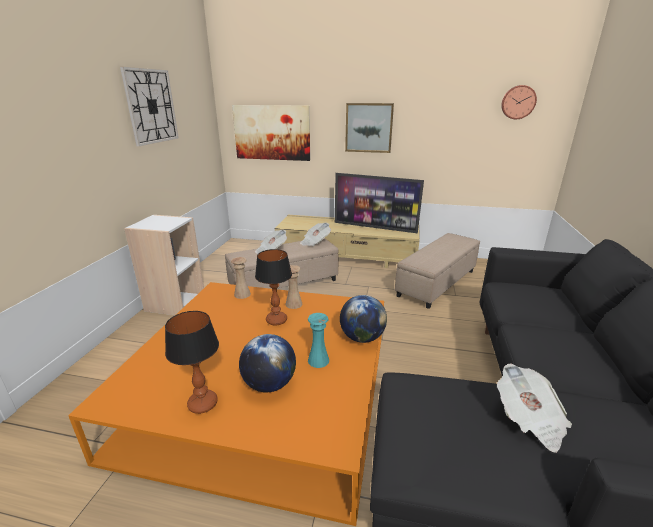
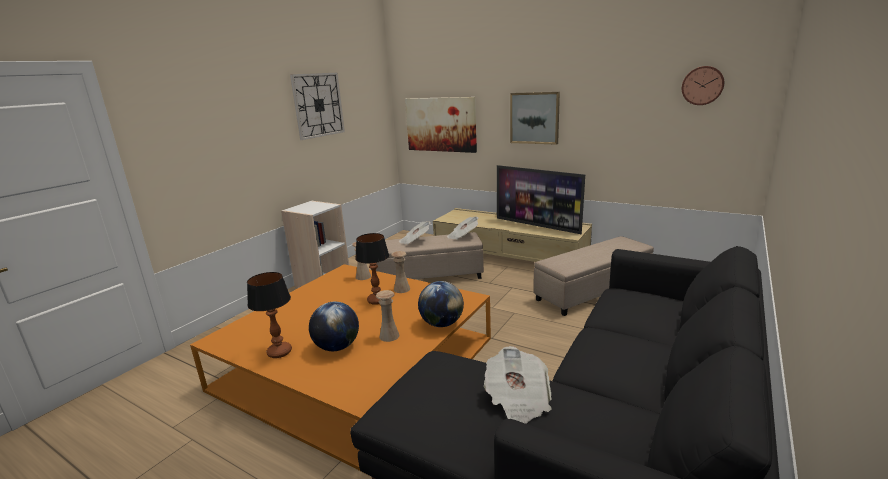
camera: 20 degrees right, 5 degrees down
turquoise vase [308,313,329,368] -> beige vase [376,290,399,342]

